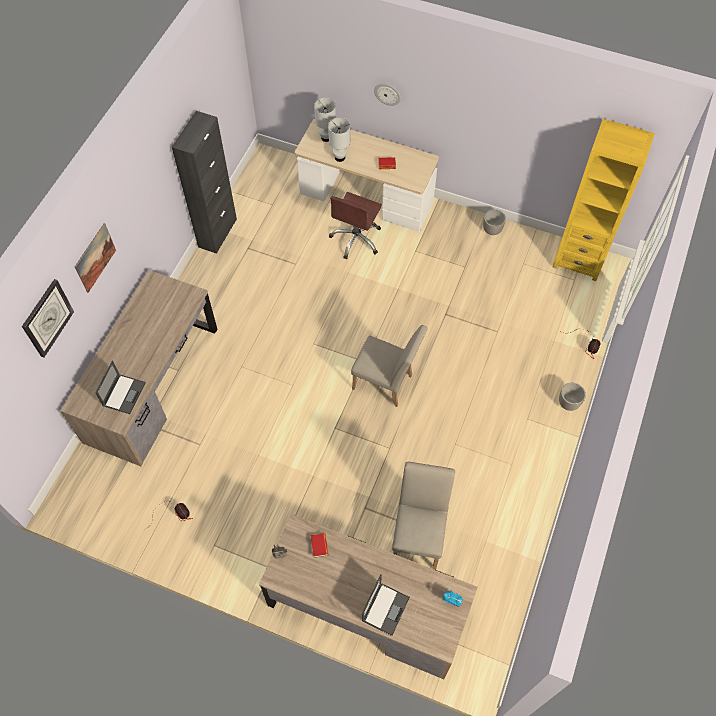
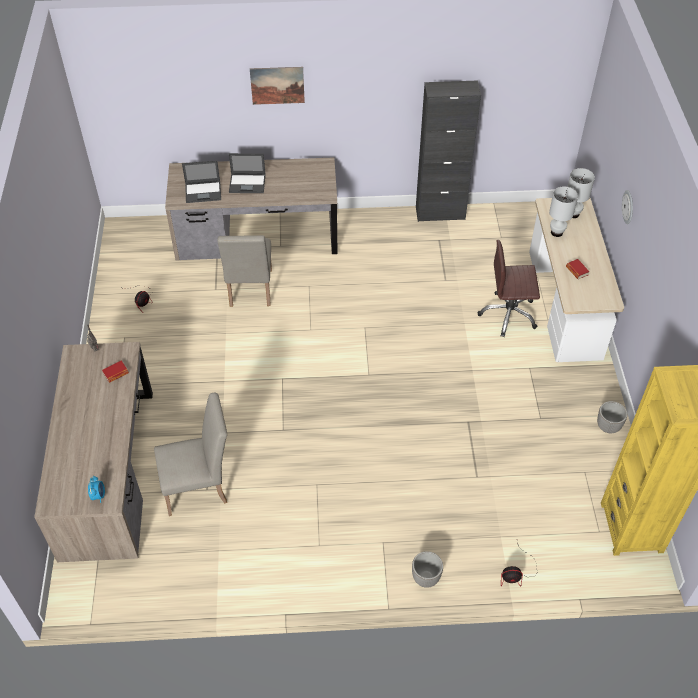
camera: 65 degrees right, 10 degrees down
wall clock [22,279,74,358] -> none
beige chair [351,325,428,407] -> beige chair moved to [217,235,272,307]
laptop [362,574,410,636] -> laptop moved to [229,153,266,193]

